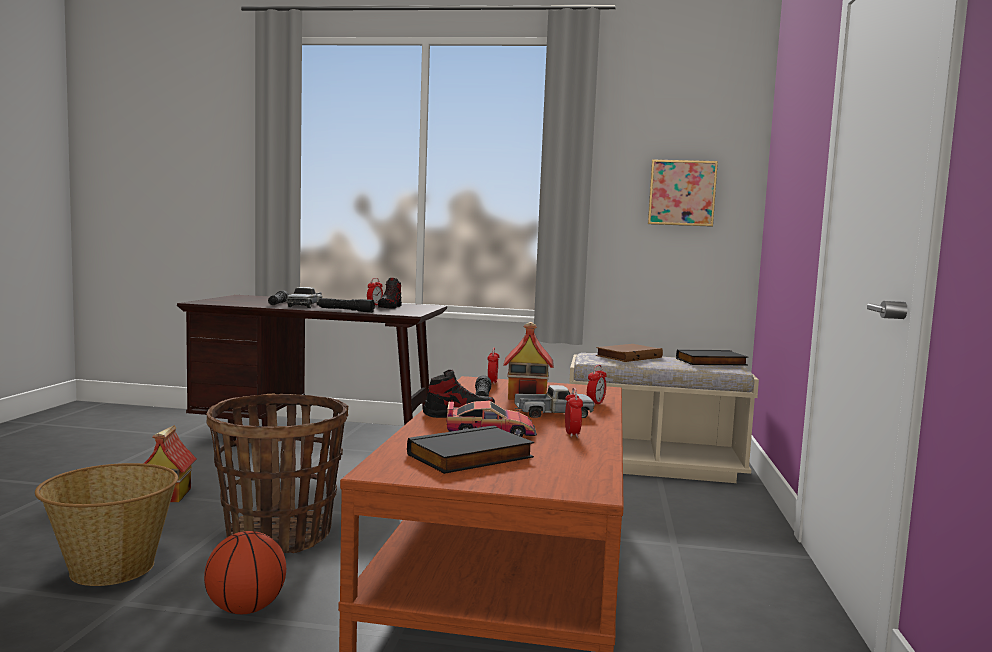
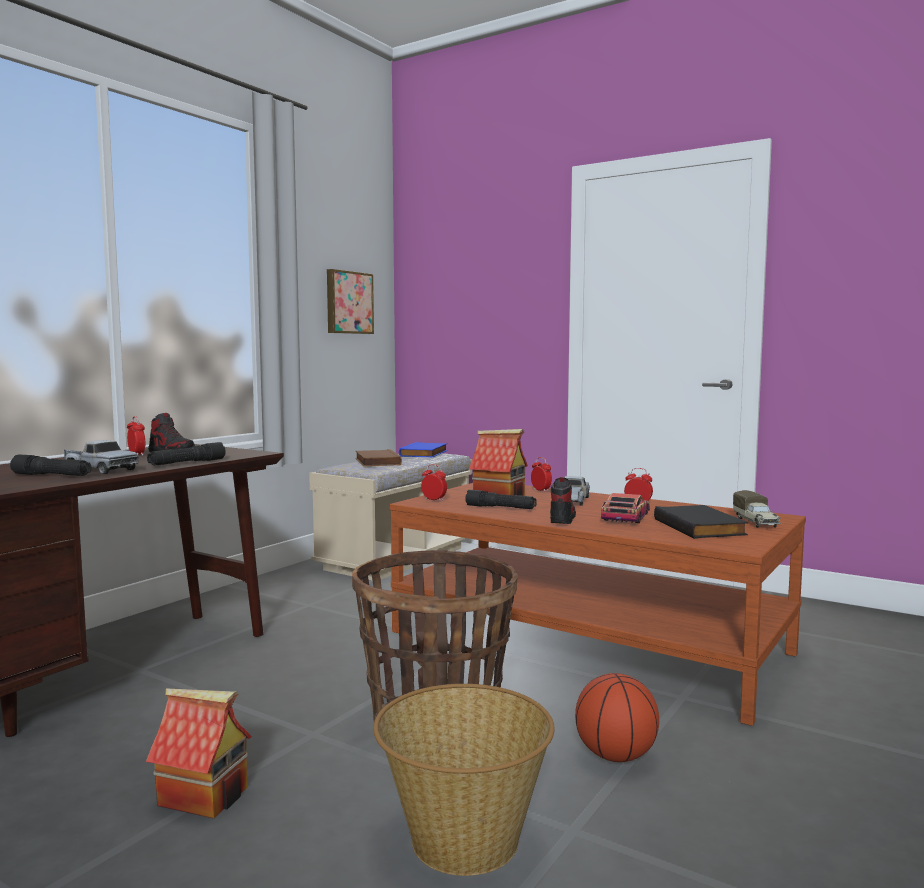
camera: 65 degrees left, 0 degrees up
black book [676,349,748,365] -> blue book [399,442,447,457]
none -> toy truck [733,490,781,528]

